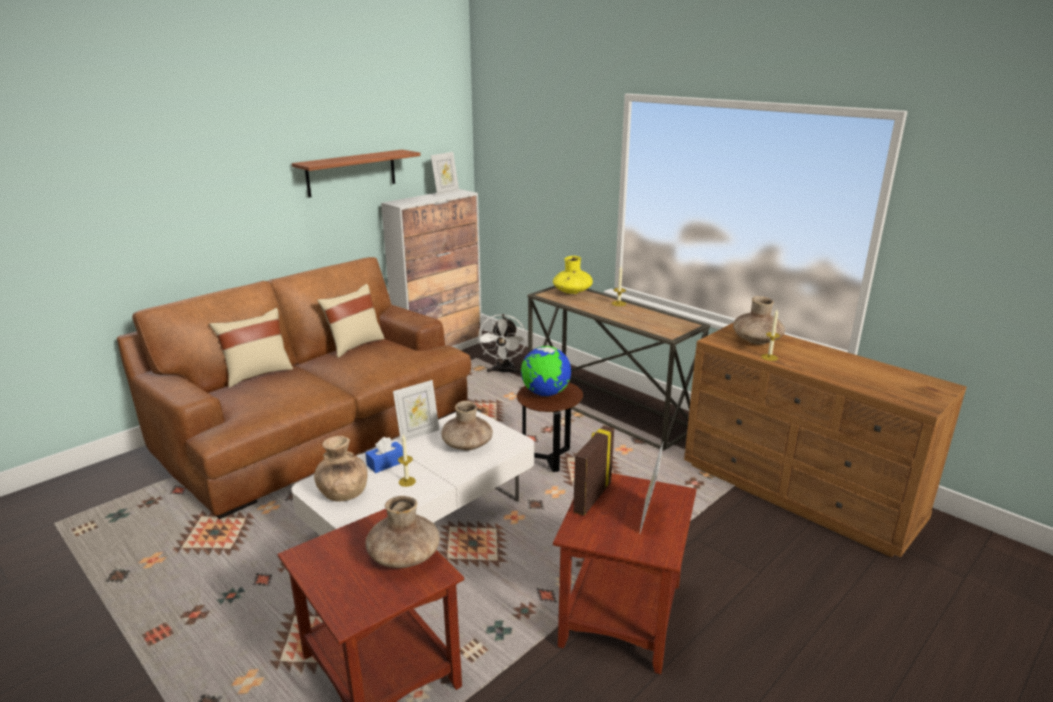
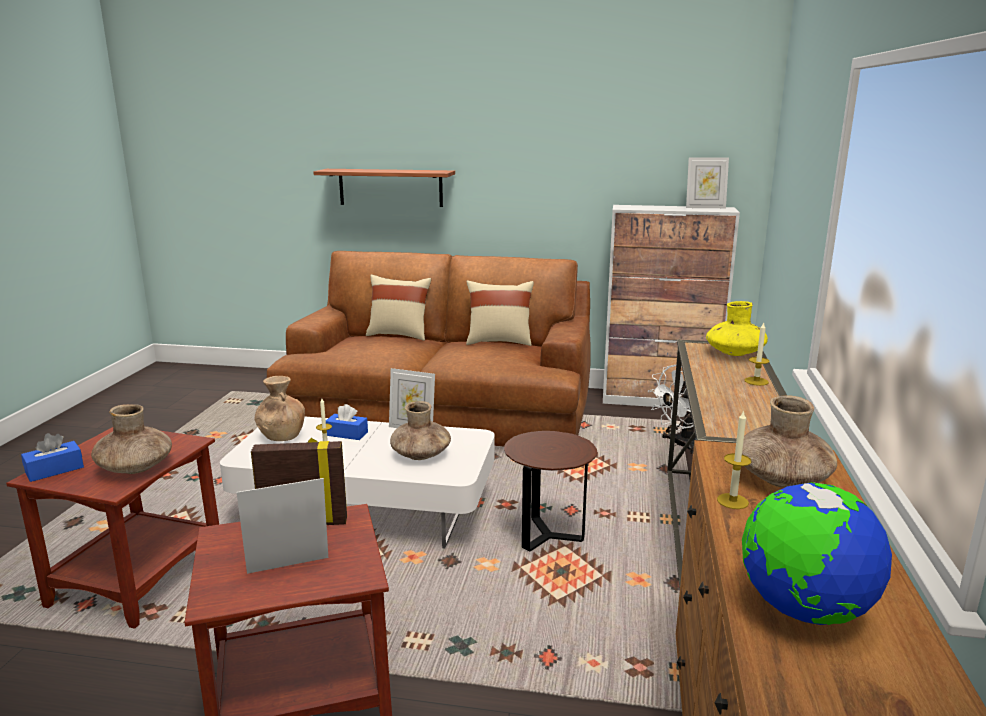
camera: 55 degrees right, 5 degrees down
shelf [292,150,421,197] -> shelf moved to [313,169,455,207]
globe [521,346,571,396] -> globe moved to [742,482,892,625]
none -> blue tissue box [21,433,84,482]

